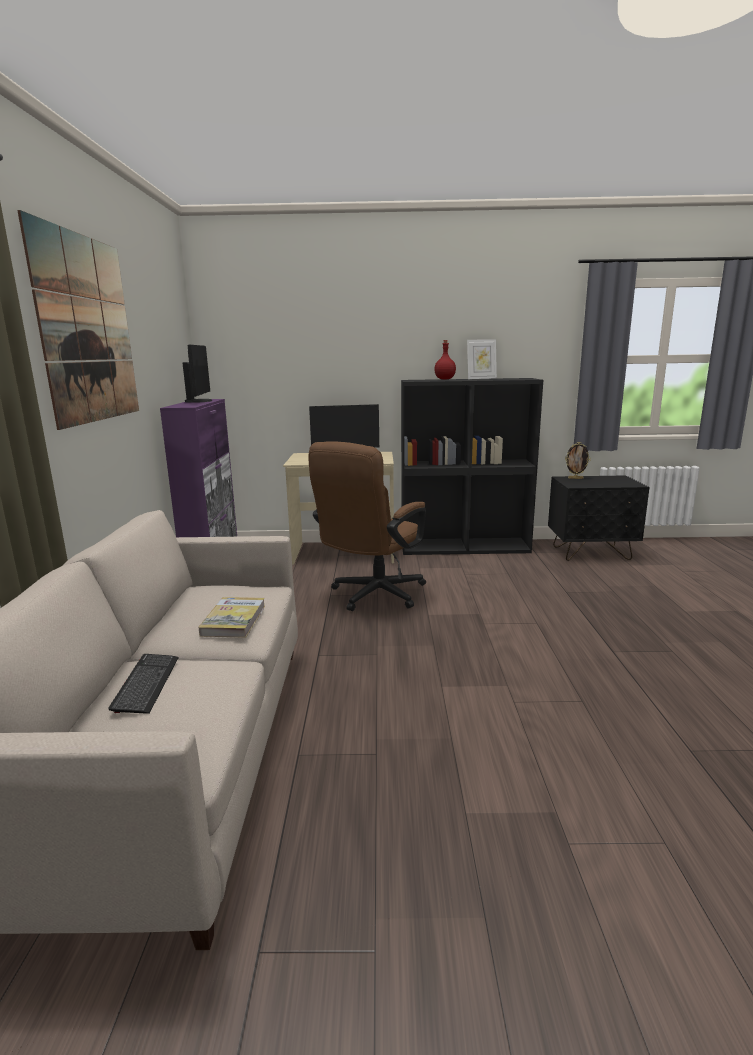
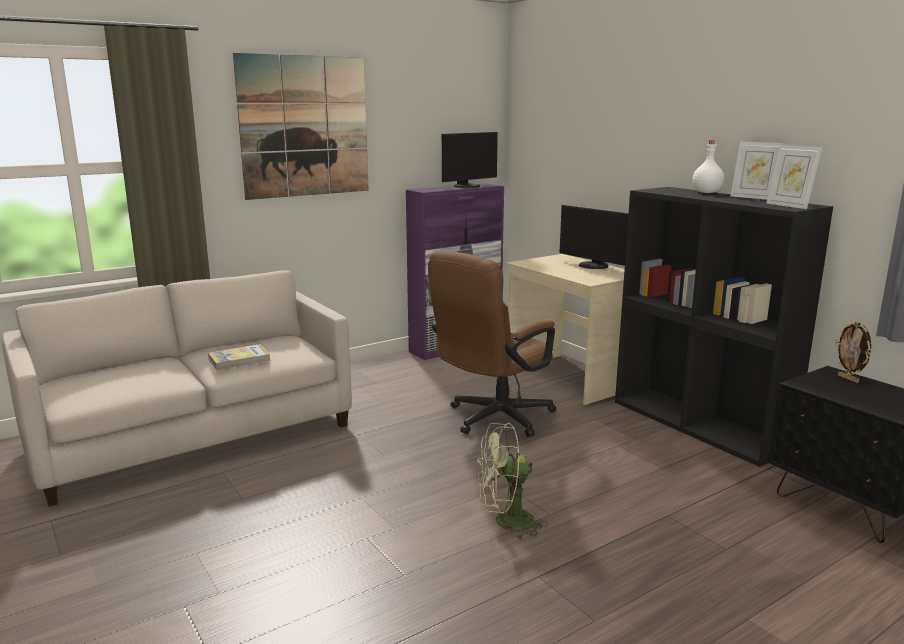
camera: 55 degrees right, 0 degrees up
keyboard [108,654,178,714] -> none
brown office chair [308,442,426,611] -> brown office chair turned 45 degrees counterclockwise [428,251,556,437]
red bottle [434,340,456,379] -> white bottle [692,140,724,193]
none -> green fan [477,423,548,540]
none -> picture frame [767,145,822,209]

